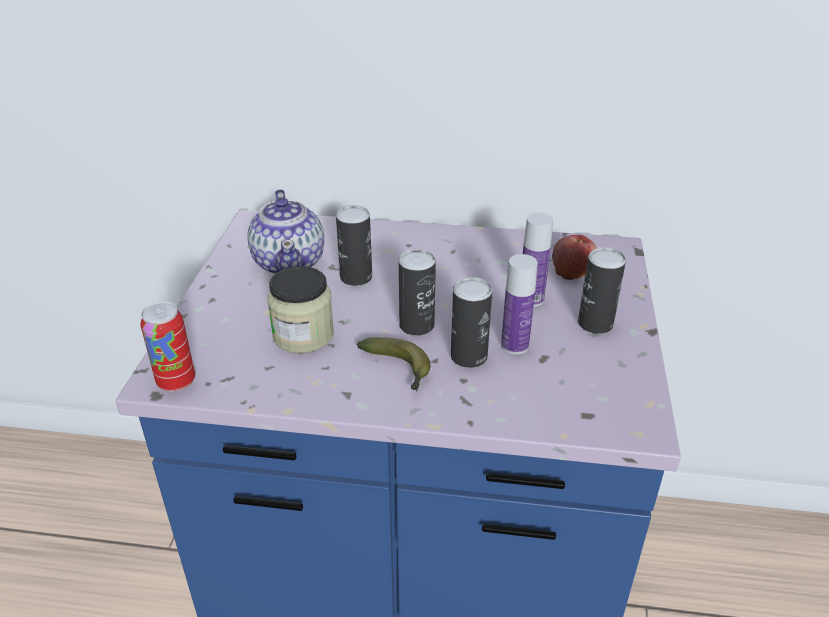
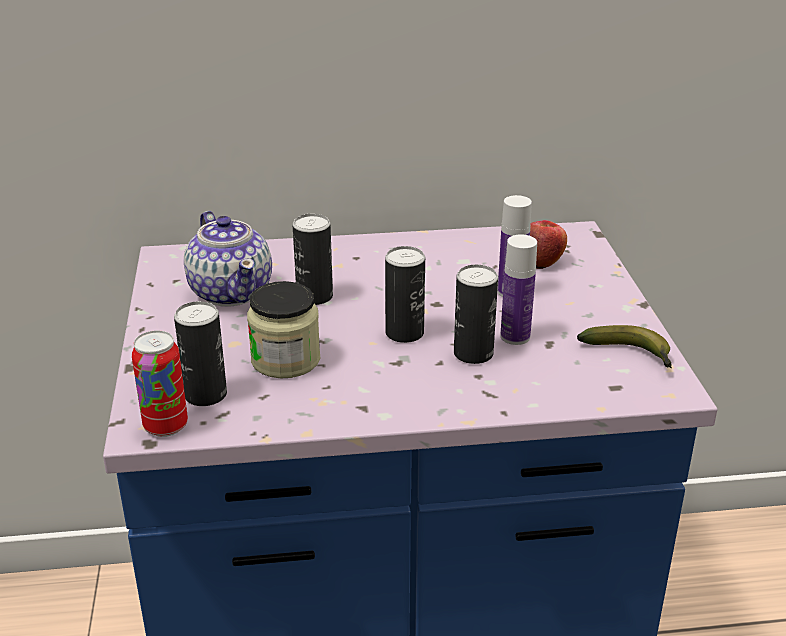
camera: 15 degrees left, 5 degrees down
banana [357,337,431,391] -> banana moved to [577,325,672,368]
can [578,247,626,334] -> can moved to [174,301,227,406]

